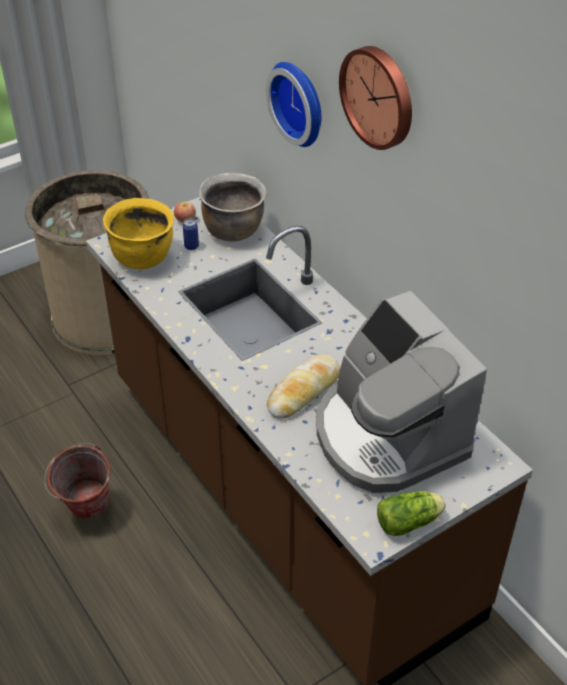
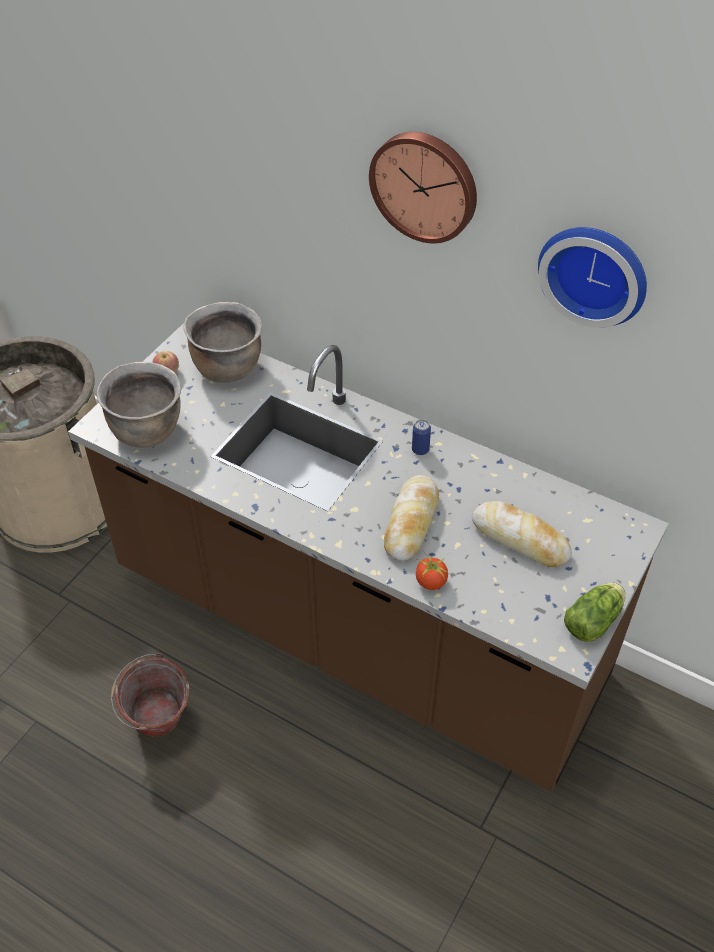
camera: 25 degrees left, 5 degrees up
yellow cooking pot [103,198,174,269] -> brown cooking pot [97,362,181,447]
can [183,219,199,250] -> can moved to [412,419,431,455]
wall clock [266,62,321,147] -> wall clock moved to [538,227,647,328]
coffee machine [316,291,487,493] -> bread [472,501,572,567]
none -> tomato [415,551,448,590]

